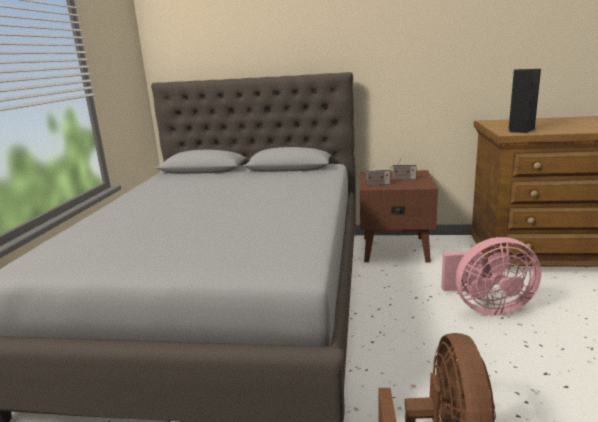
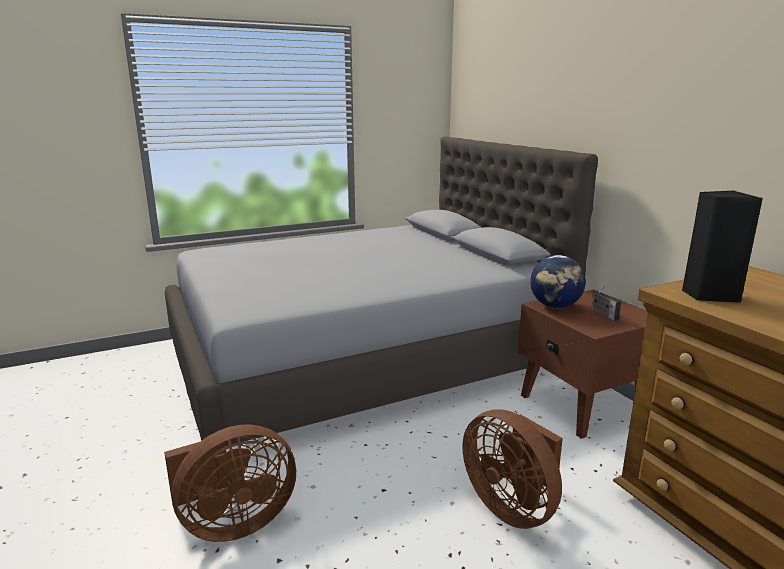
camera: 55 degrees right, 0 degrees up
radio [364,164,390,186] -> globe [530,255,586,308]
pink fan [441,237,541,316] -> brown fan [463,409,563,529]

